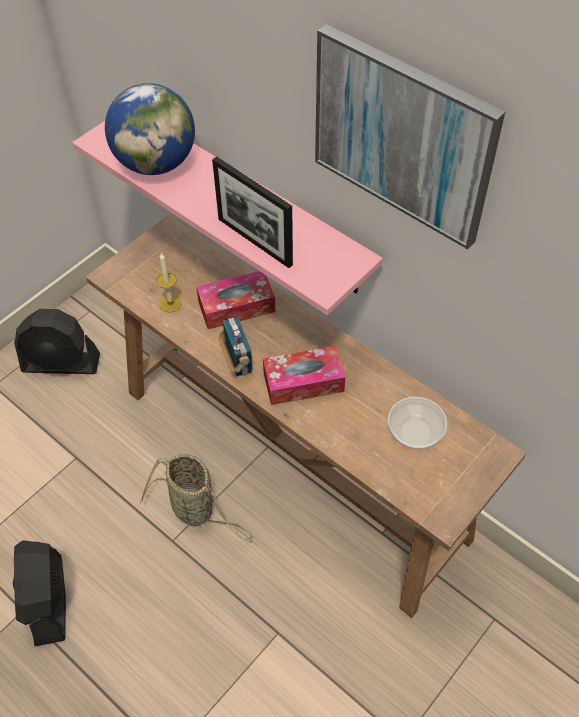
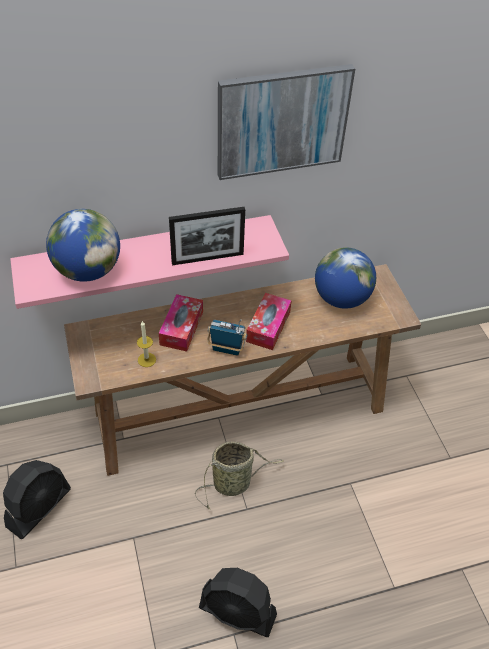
camera: 60 degrees left, 5 degrees down
bowl [388,397,447,450] -> globe [315,247,376,309]

